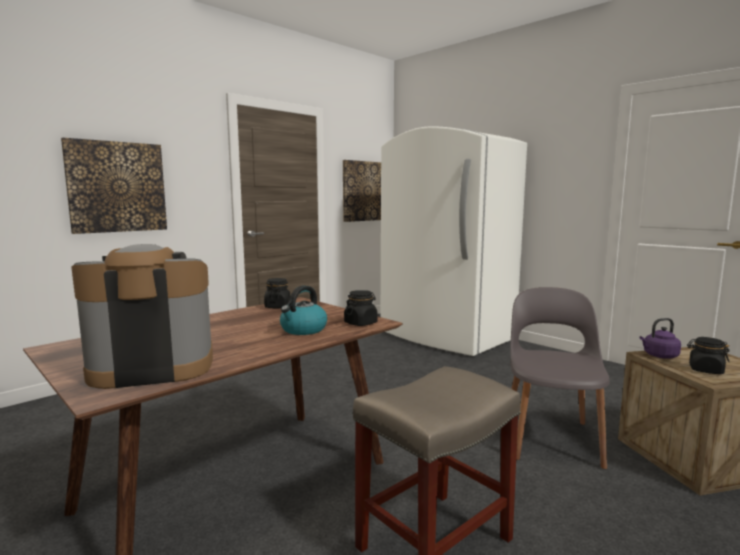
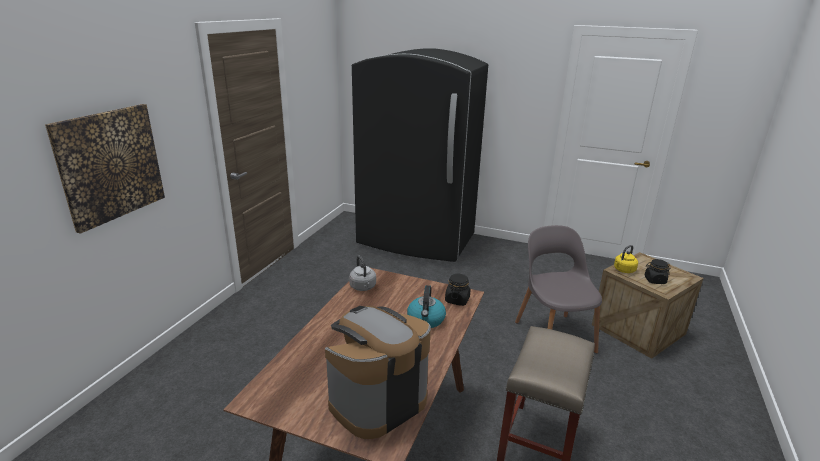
camera: 25 degrees left, 15 degrees up
black jar [264,278,290,309] -> grey kettle [349,256,376,291]
picture [343,160,381,222] -> none
white fridge [381,126,527,356] -> black fridge [352,48,488,262]
purple kettle [639,318,681,359] -> yellow kettle [614,245,638,273]

